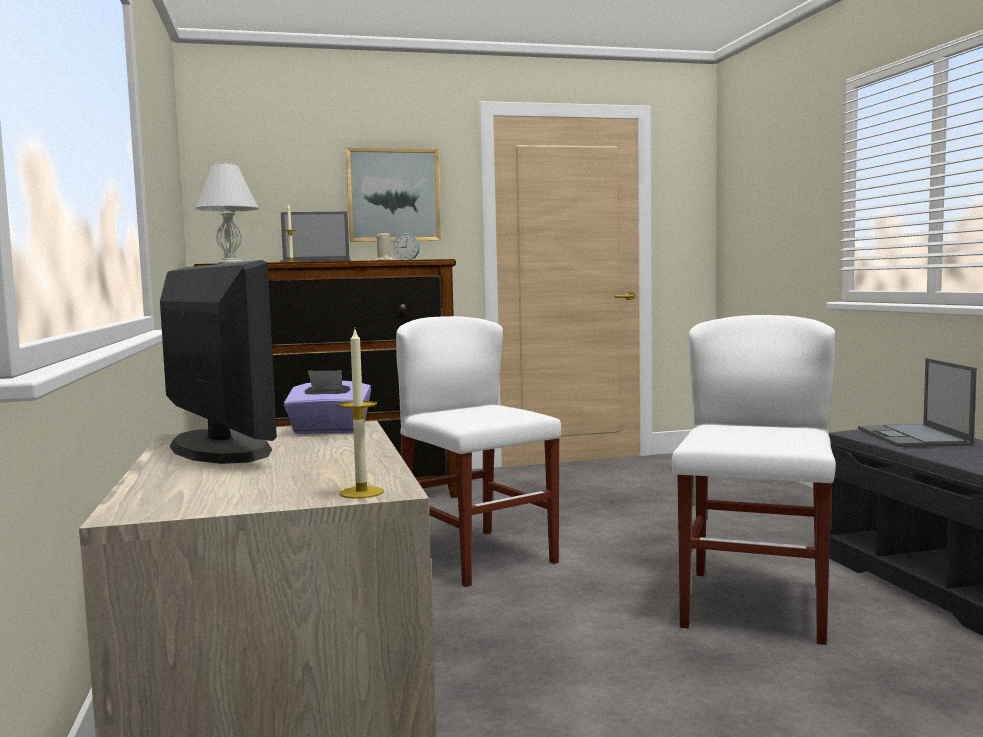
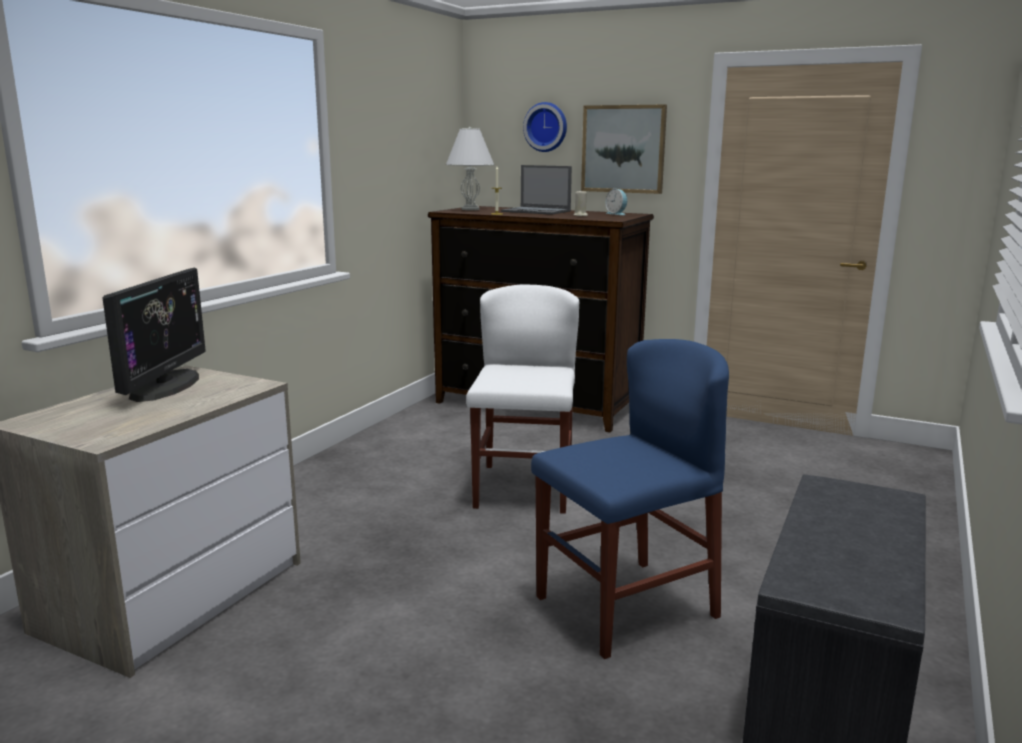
camera: 40 degrees right, 10 degrees up
purple tissue box [284,370,371,434] -> none
candle [339,328,384,499] -> none
white chair [672,315,836,645] -> blue chair [531,339,729,659]
laptop [858,358,977,447] -> none
none -> wall clock [523,102,567,152]

